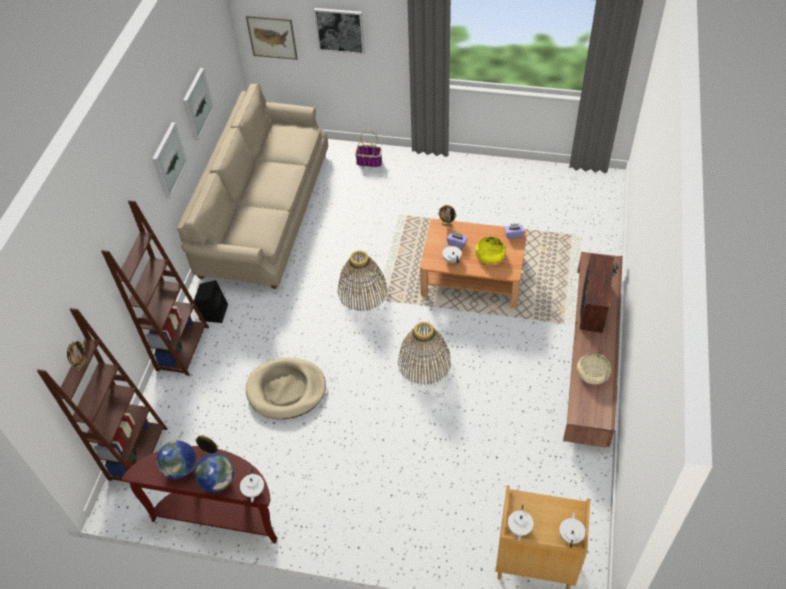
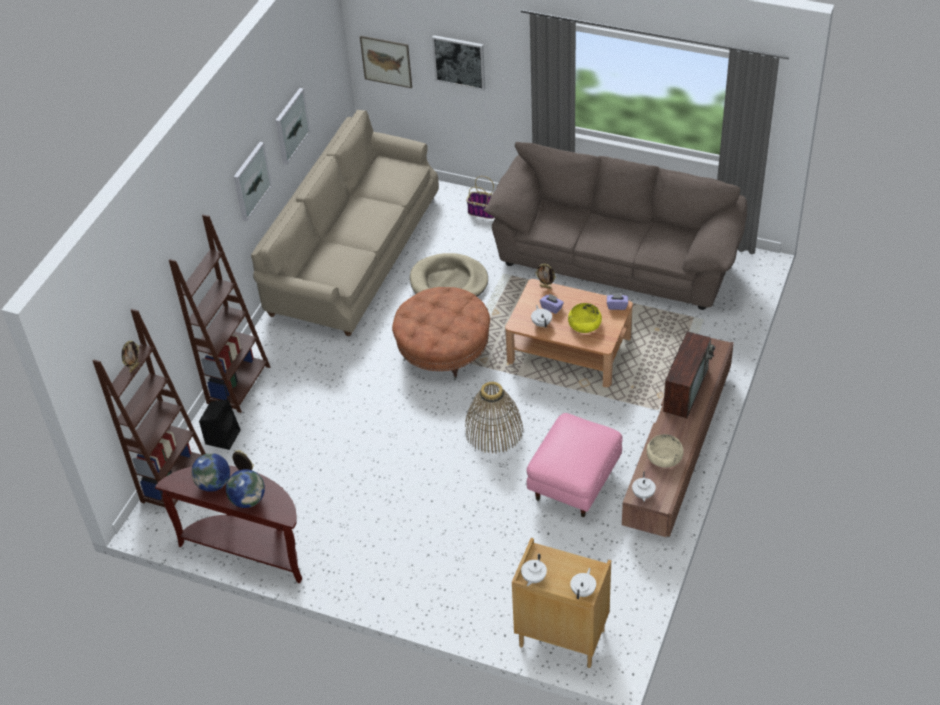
camera: 10 degrees right, 5 degrees down
black speaker [194,280,228,323] -> black speaker moved to [199,399,241,450]
white teapot [240,468,264,503] -> white teapot moved to [632,472,656,502]
beige dog bed [246,357,326,419] -> beige dog bed moved to [410,253,488,296]
basket [338,250,387,311] -> brown ottoman [392,287,490,380]
none -> brown sofa [483,142,747,310]
none -> pink ottoman [527,413,623,517]

